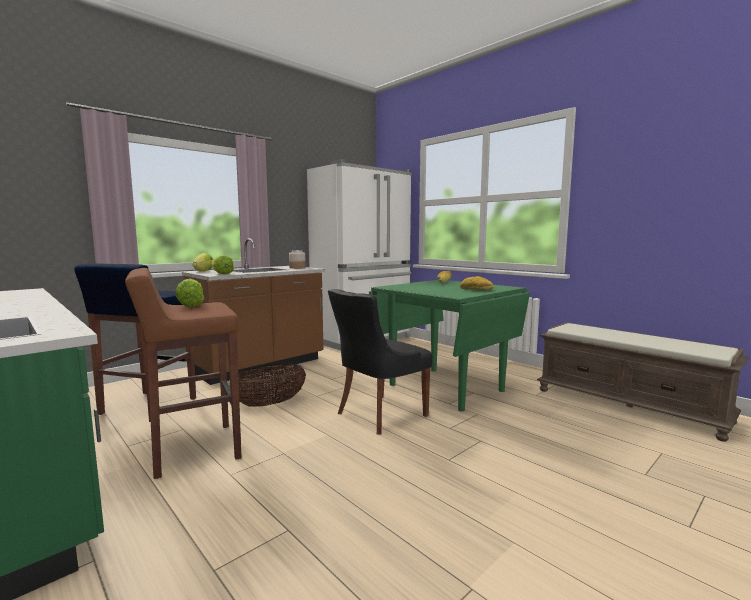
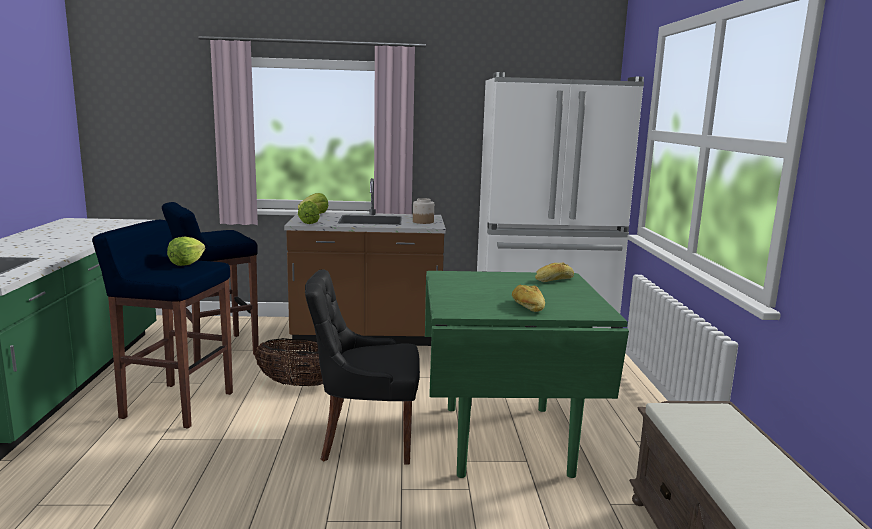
camera: 40 degrees right, 5 degrees up
brown stool [125,268,242,479] -> blue stool [92,220,233,429]

